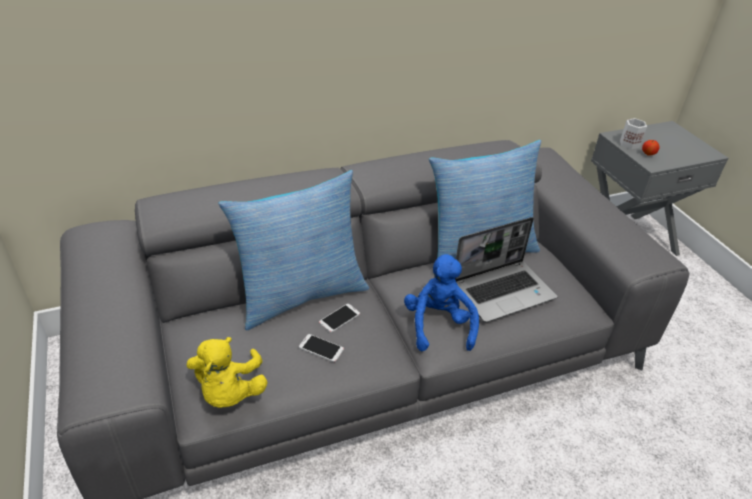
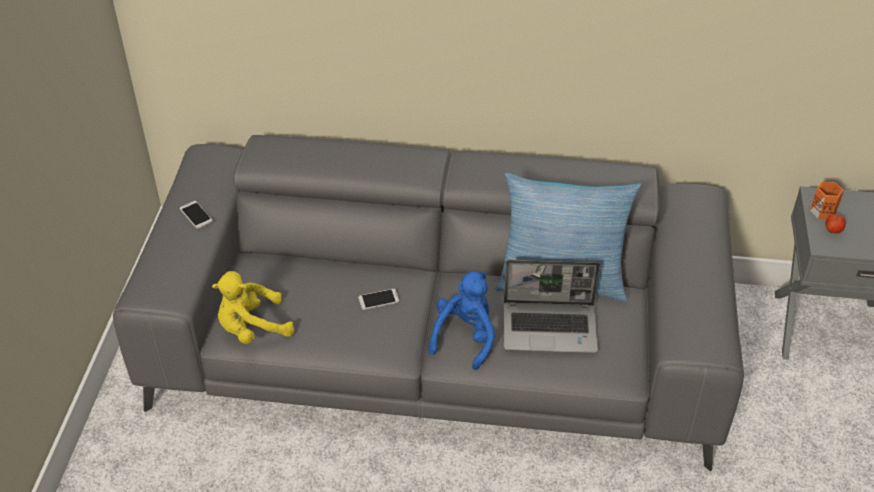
camera: 30 degrees right, 5 degrees up
yellow plush toy [187,337,268,408] -> yellow plush toy turned 45 degrees clockwise [212,271,294,344]
pillow [218,170,369,331] -> none
phone [299,334,344,362] -> phone moved to [180,201,213,229]
white mug [620,118,647,149] -> orange mug [810,181,844,219]

